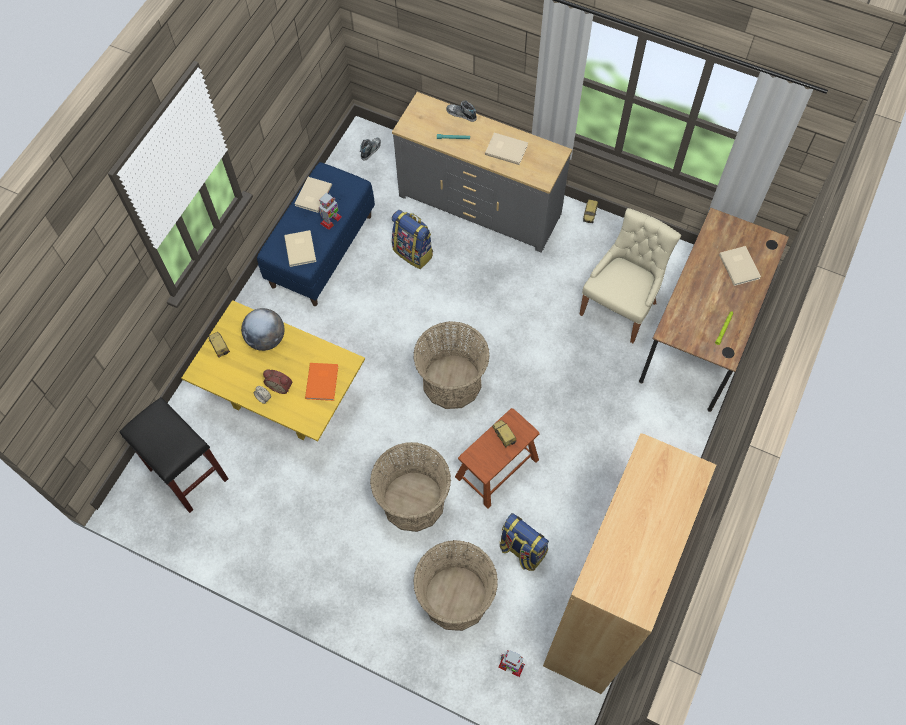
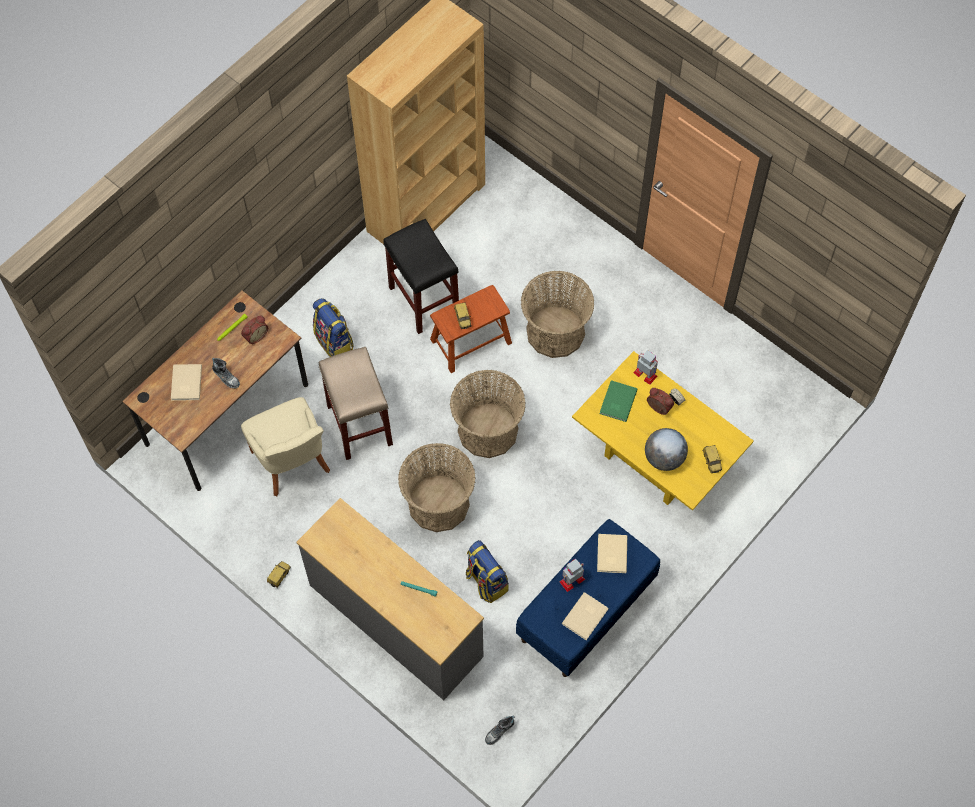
camera: 165 degrees left, 0 degrees up
black stool [119,397,229,513] -> black stool moved to [383,219,459,334]
orange book [305,363,338,401] -> green book [600,380,638,422]
basket [413,540,498,631] -> basket moved to [398,443,476,532]
shoe [446,100,477,122] -> shoe moved to [212,358,240,389]
beige book [485,133,528,165] -> none
toy robot [499,650,525,677] -> toy robot moved to [633,350,658,385]
backpack [500,513,549,571] -> backpack moved to [313,298,354,357]
beige chair [579,208,681,343] -> beige chair turned 75 degrees counterclockwise [241,397,330,496]
none -> alarm clock [241,316,268,344]
none -> beige stool [319,347,393,460]

